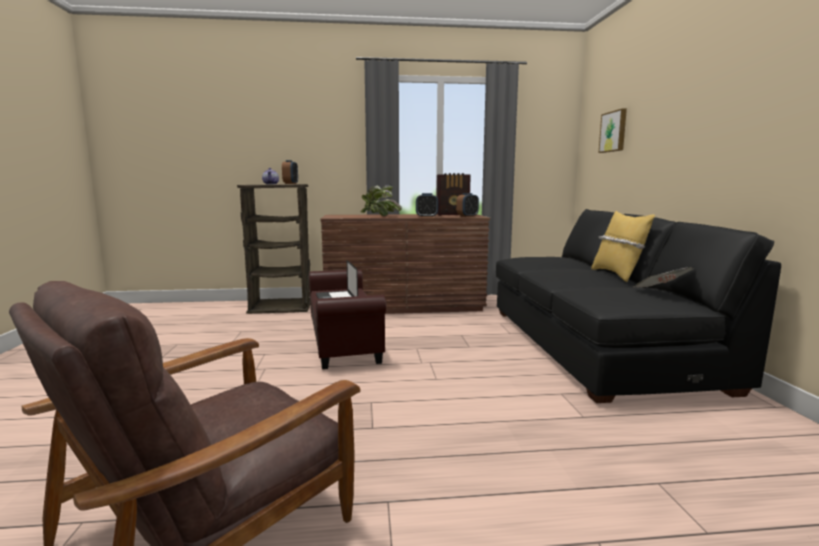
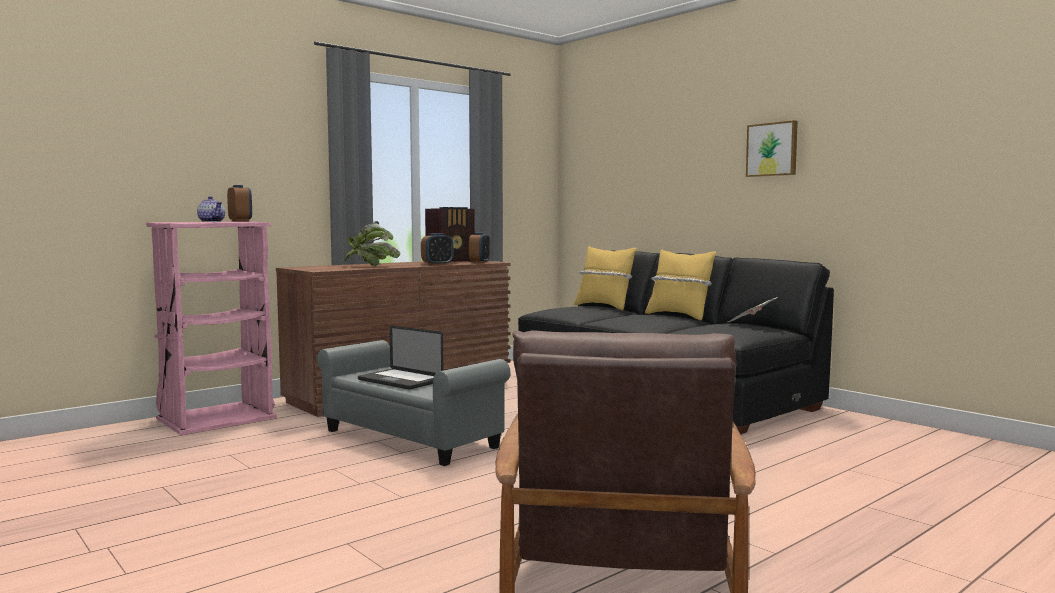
camera: 35 degrees left, 5 degrees down
brown bookcase [237,184,310,314] -> pink bookcase [146,222,277,435]
brown ottoman [309,269,386,369] -> grey ottoman [317,340,510,466]
picture [599,108,627,153] -> picture moved to [746,120,798,177]
none -> yellow pillow [574,246,636,310]

